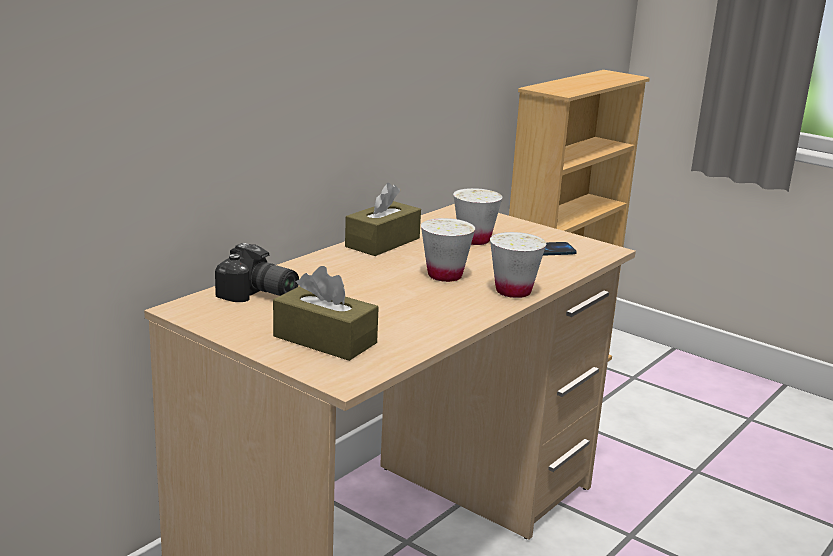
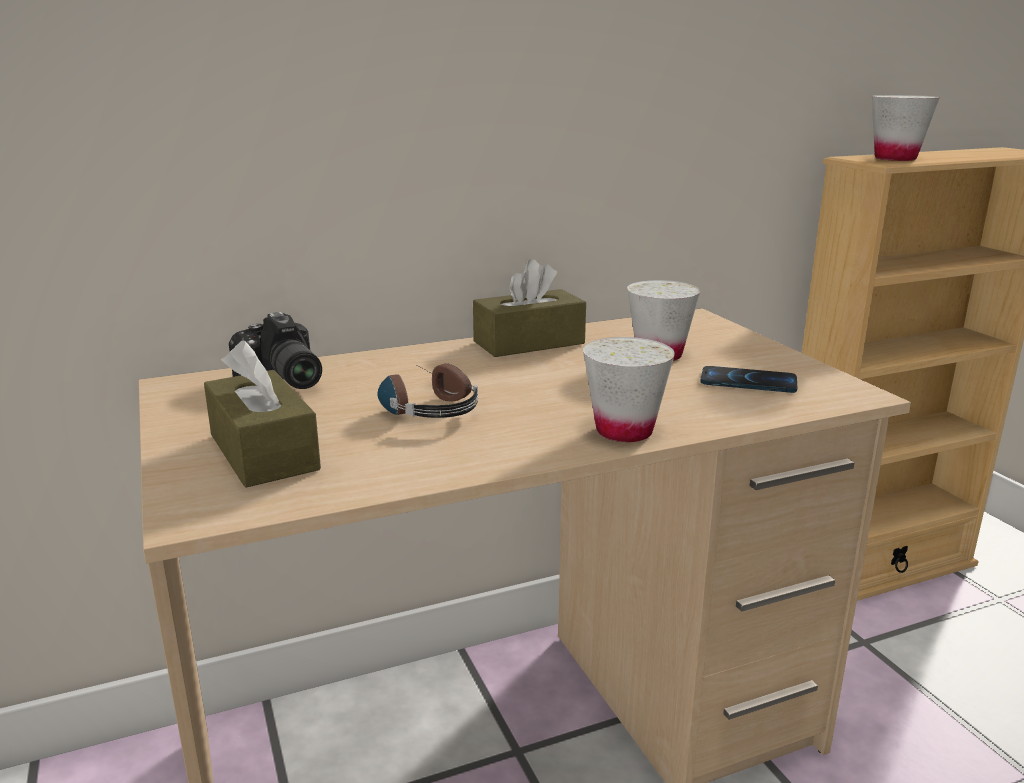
camera: 30 degrees right, 0 degrees up
white cup [421,218,475,282] -> white cup moved to [872,95,940,161]
none -> headphones [378,363,478,418]

